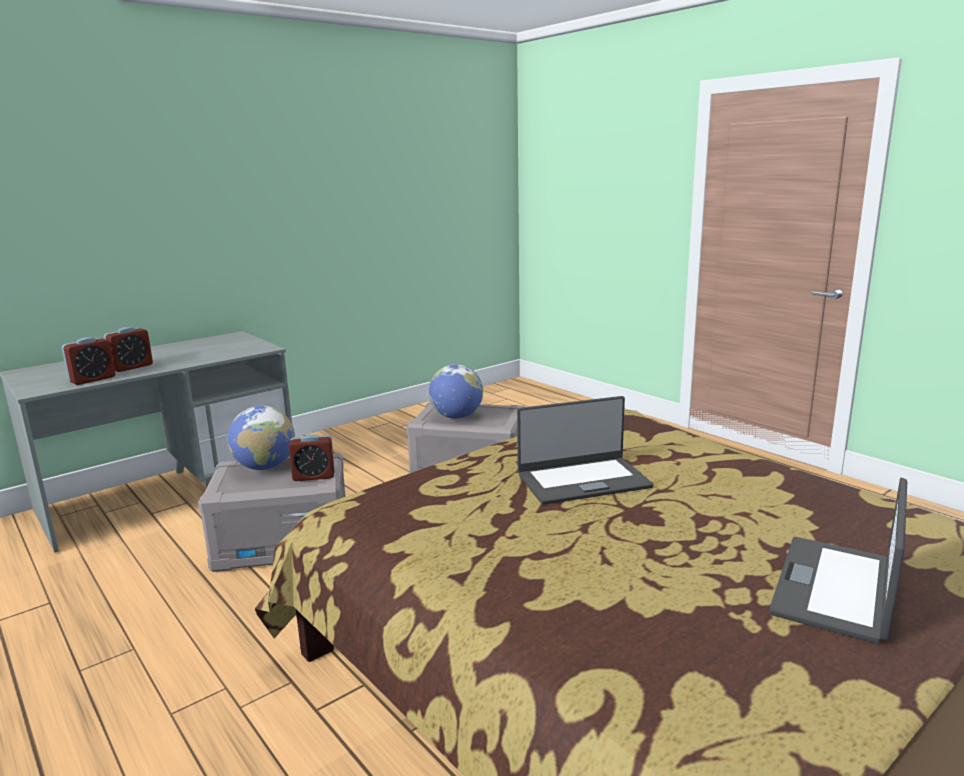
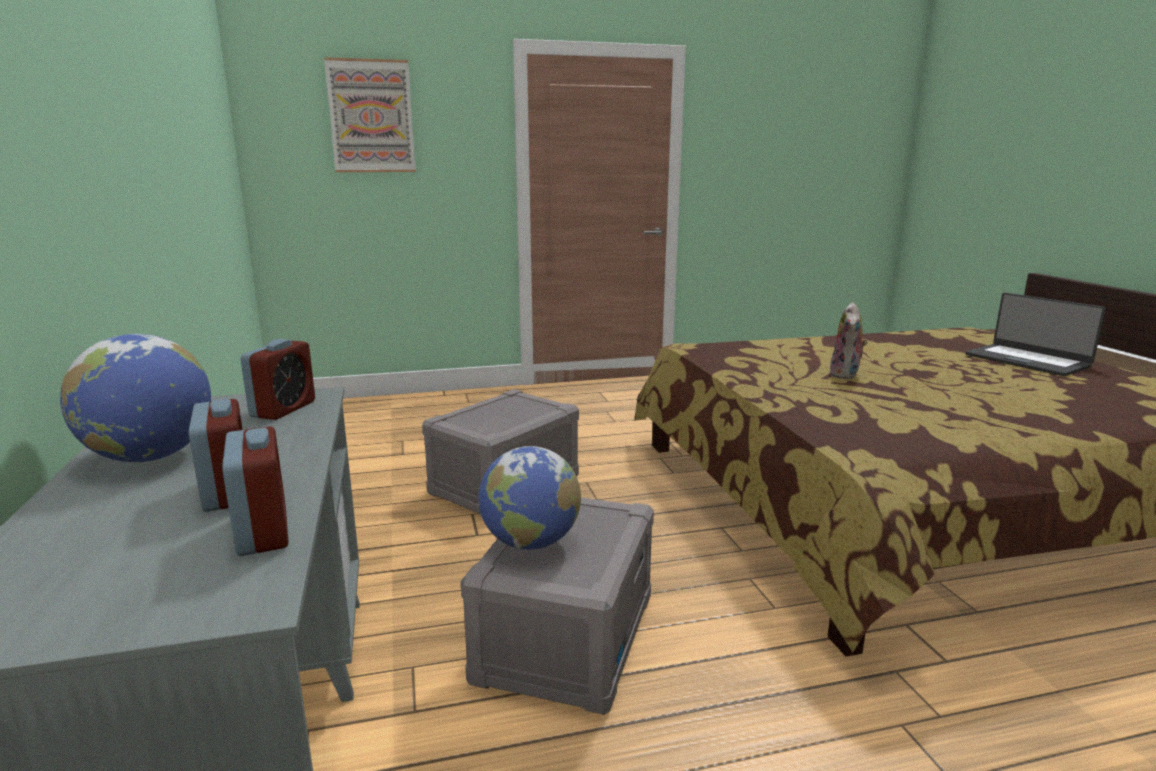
camera: 65 degrees left, 0 degrees up
alarm clock [289,434,335,481] -> alarm clock moved to [240,339,315,420]
globe [429,364,483,419] -> globe moved to [60,334,211,463]
laptop [517,396,653,505] -> plush toy [829,302,868,379]
none -> picture [324,57,416,172]

